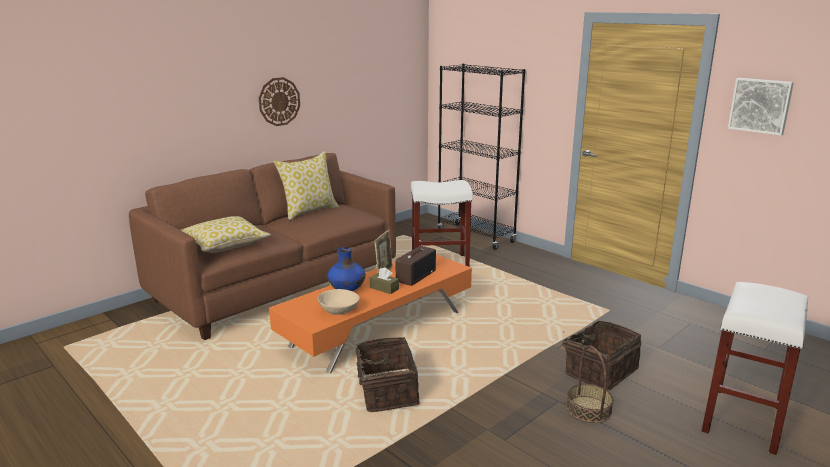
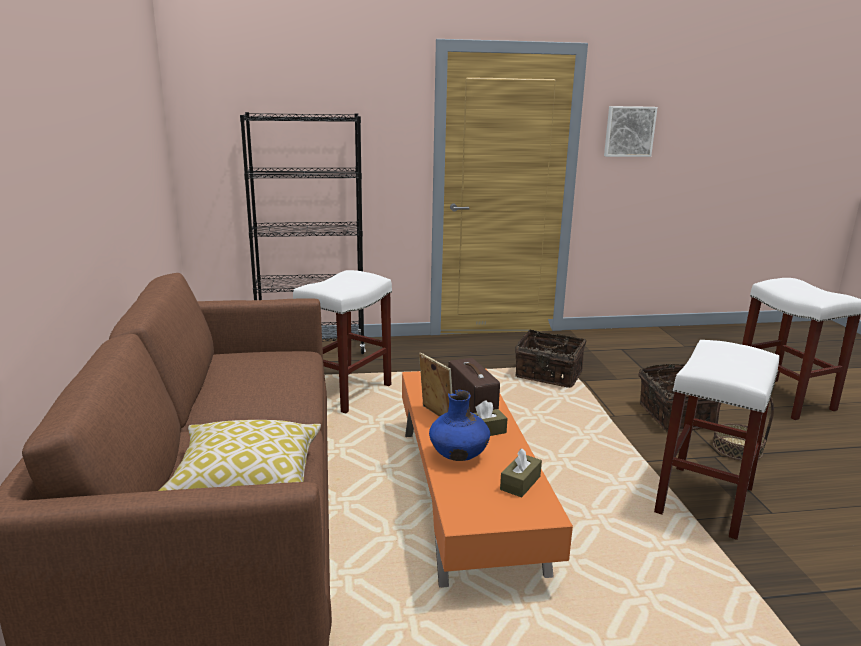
camera: 55 degrees left, 0 degrees up
wall clock [259,77,300,126] -> none
pillow [274,151,339,220] -> none
beige bowl [318,289,360,315] -> brown tissue box [500,448,542,498]
basket [345,337,420,412] -> basket moved to [515,330,586,388]
none -> white stool [654,340,779,540]

